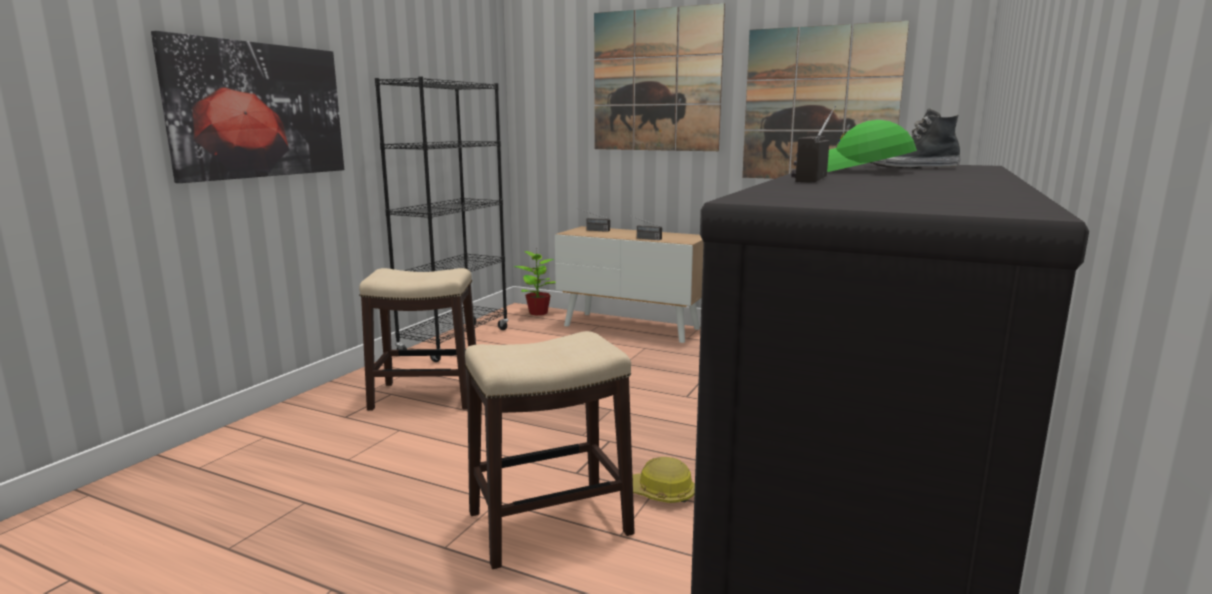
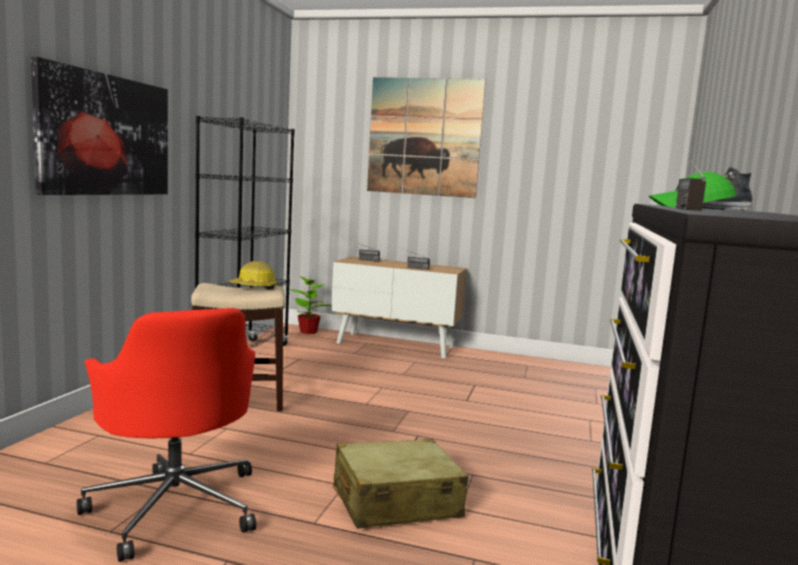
camera: 10 degrees left, 5 degrees down
stool [464,331,635,569] -> beige suitcase [333,439,468,529]
hard hat [633,457,695,503] -> hard hat moved to [228,261,278,289]
picture [742,21,909,179] -> none
none -> red office chair [77,308,256,562]

